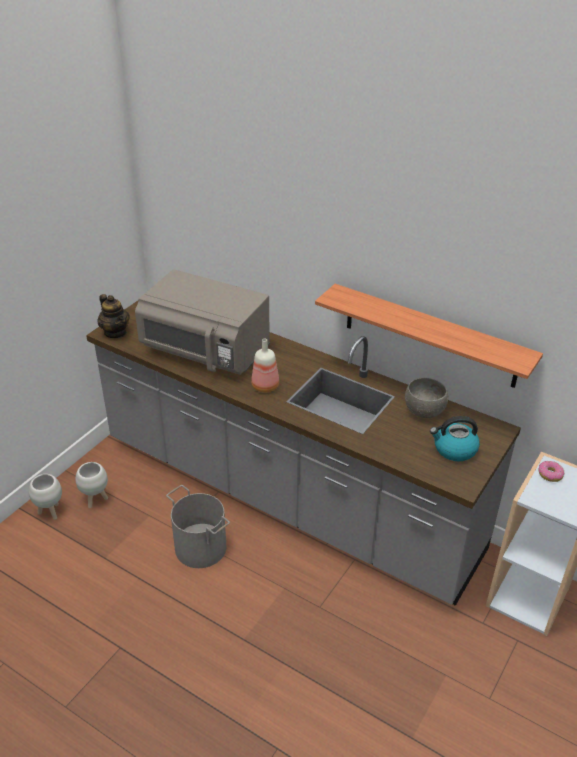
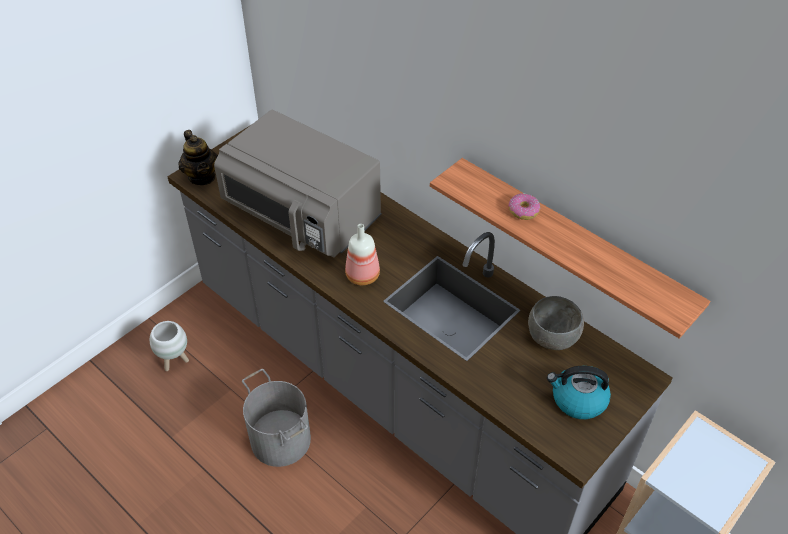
camera: 10 degrees right, 10 degrees up
white planter [29,474,62,520] -> none
donut [538,461,564,482] -> donut moved to [509,193,540,220]

